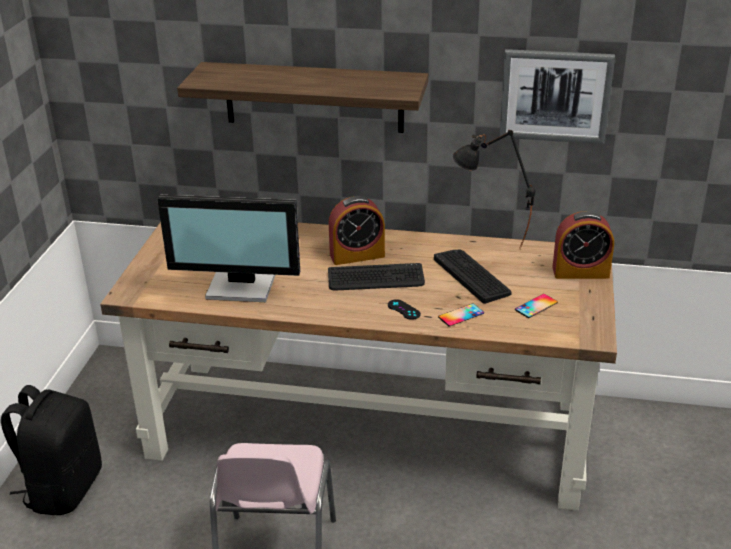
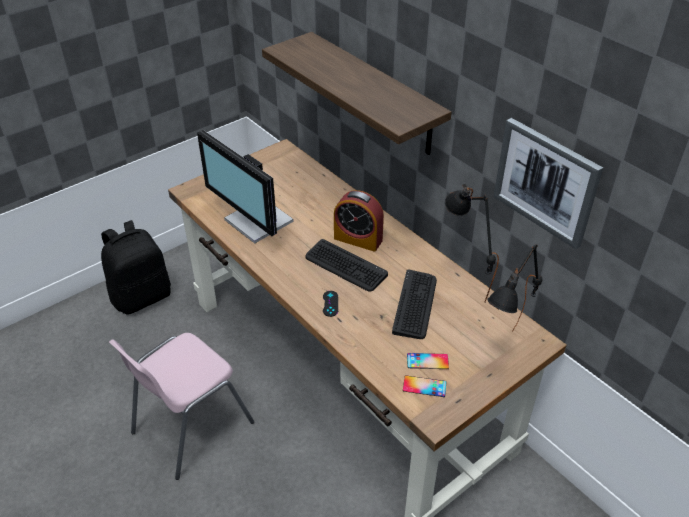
camera: 40 degrees right, 10 degrees up
phone [438,303,484,327] -> phone moved to [403,375,446,397]
alarm clock [552,211,614,279] -> black table lamp [487,244,542,332]

